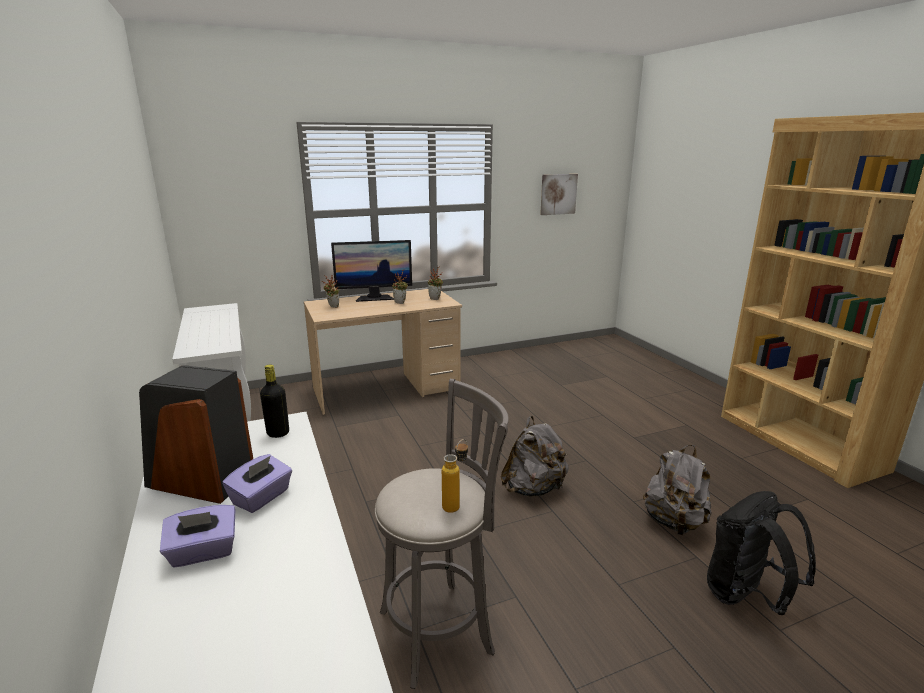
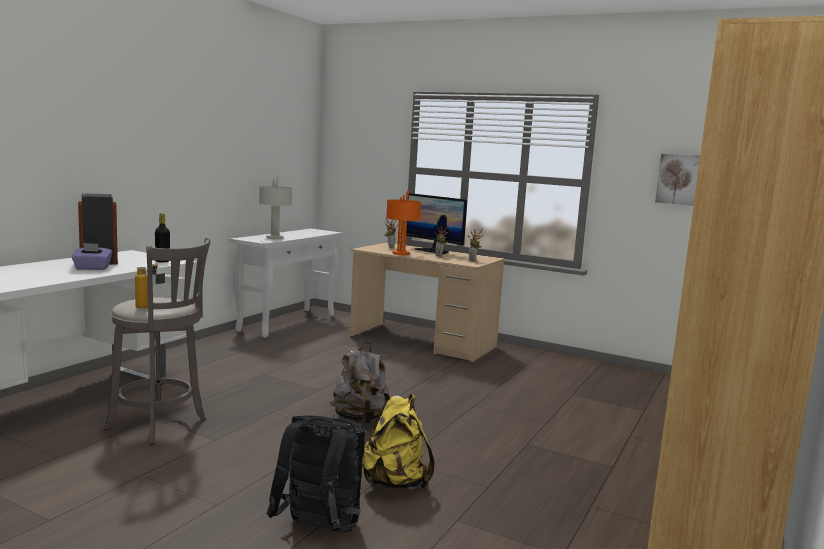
camera: 50 degrees right, 10 degrees down
purple tissue box [160,505,236,567] -> none
grey backpack [643,445,712,535] -> yellow backpack [362,395,435,489]
none -> grey table lamp [259,176,292,239]
none -> orange table lamp [386,190,421,255]

